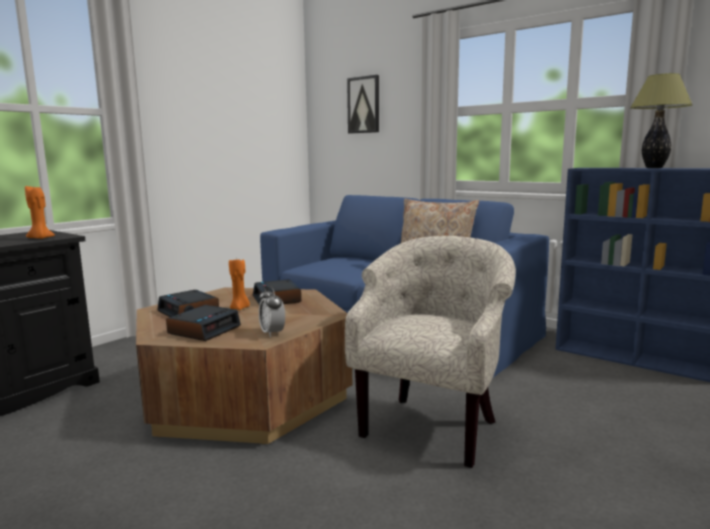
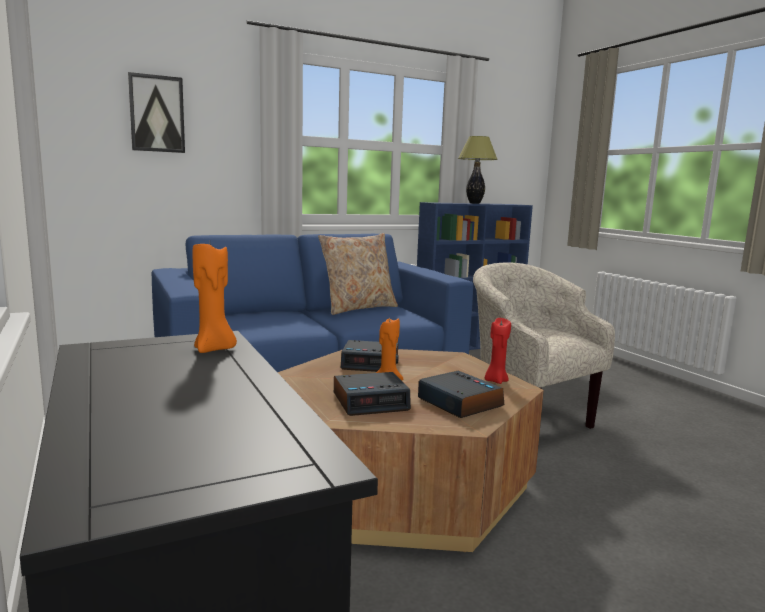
camera: 65 degrees left, 0 degrees up
alarm clock [259,286,285,337] -> red candle [485,318,511,384]

